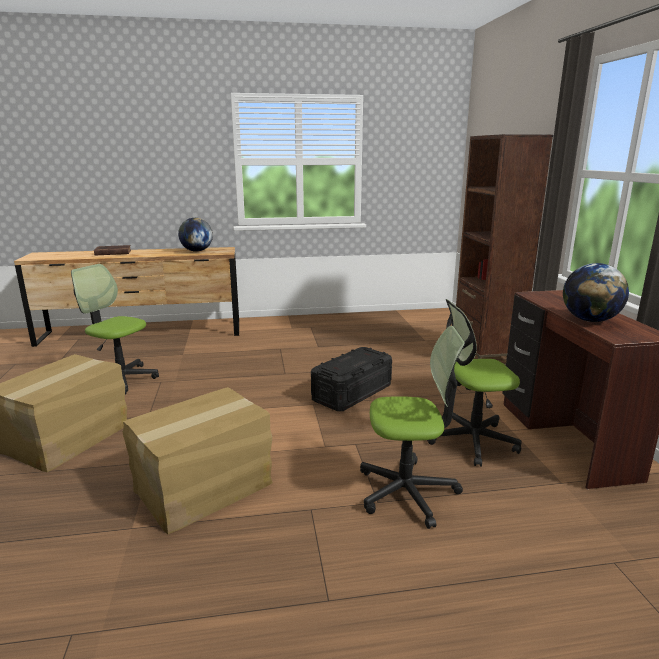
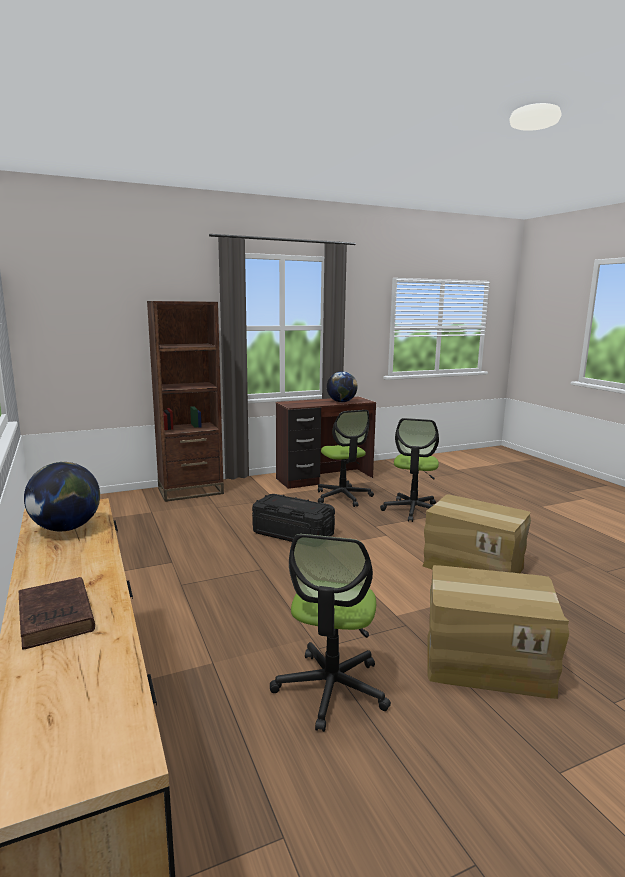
camera: 105 degrees left, 5 degrees down
office chair [360,326,465,529] -> office chair turned 150 degrees counterclockwise [380,418,439,522]

